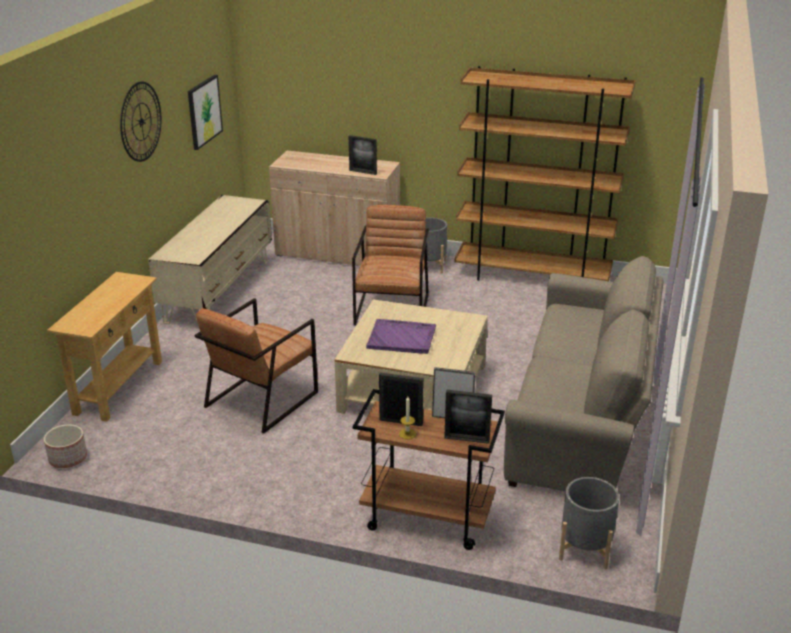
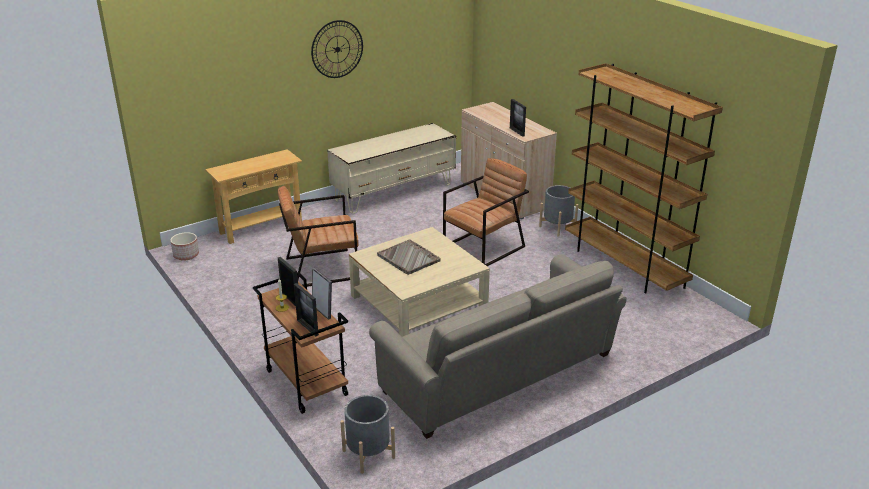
camera: 40 degrees right, 0 degrees up
picture [188,75,223,150] -> none
purple tray [366,319,436,354] -> grey tray [377,239,441,275]

